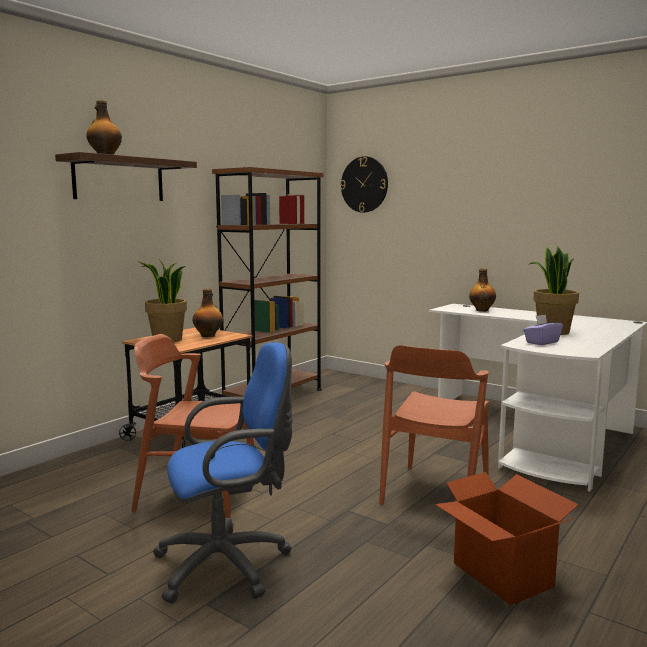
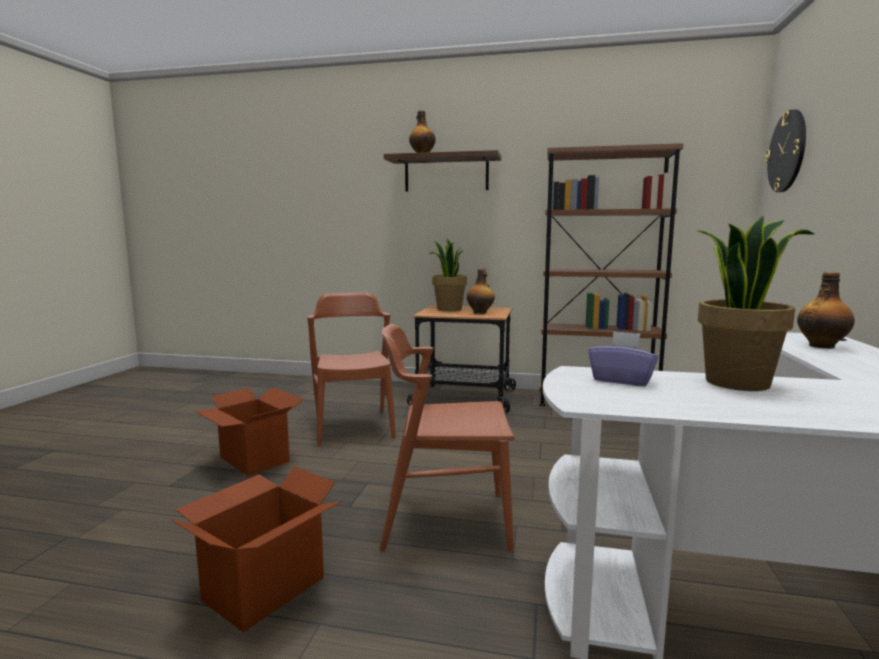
camera: 65 degrees right, 0 degrees up
blue office chair [153,342,293,603] -> cardboard box [195,387,304,476]

